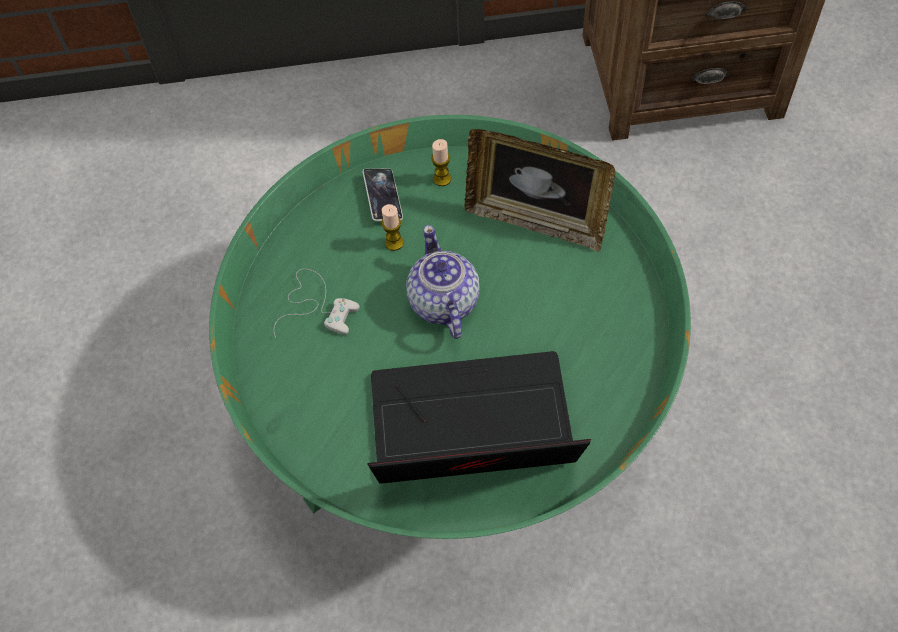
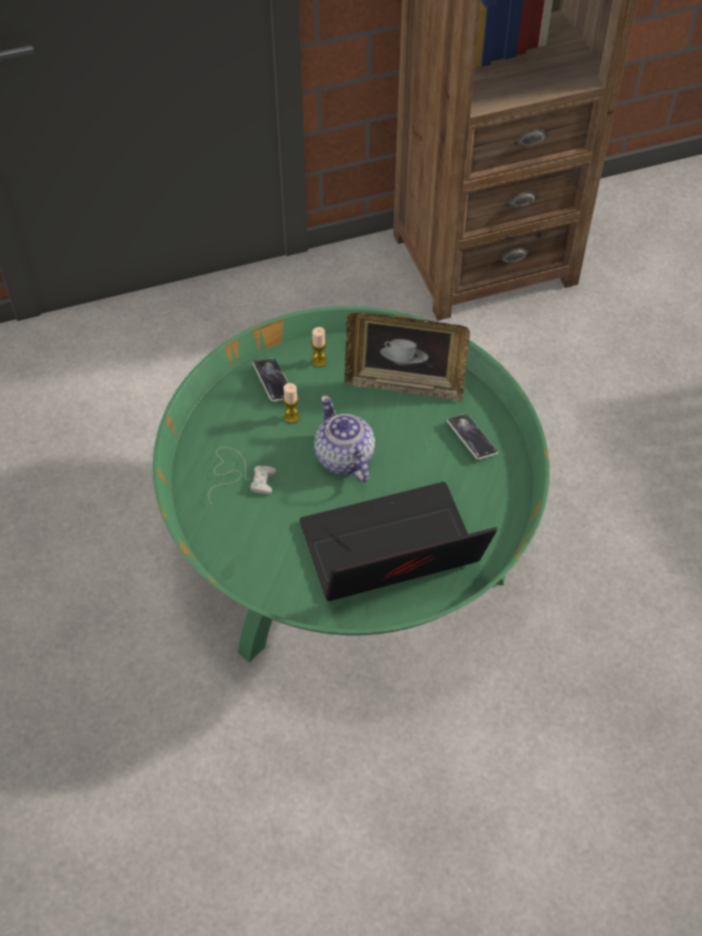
camera: 15 degrees left, 5 degrees down
none -> phone [447,414,498,460]

